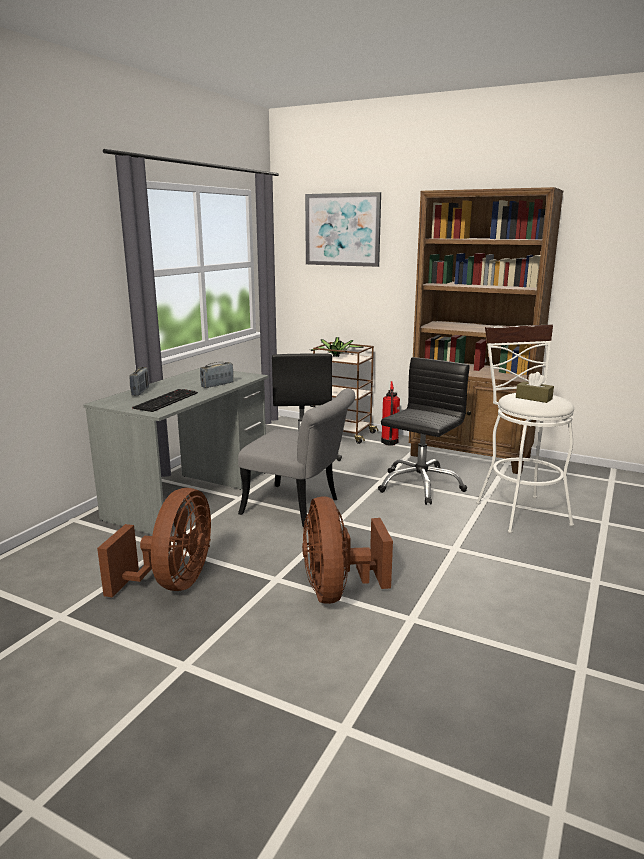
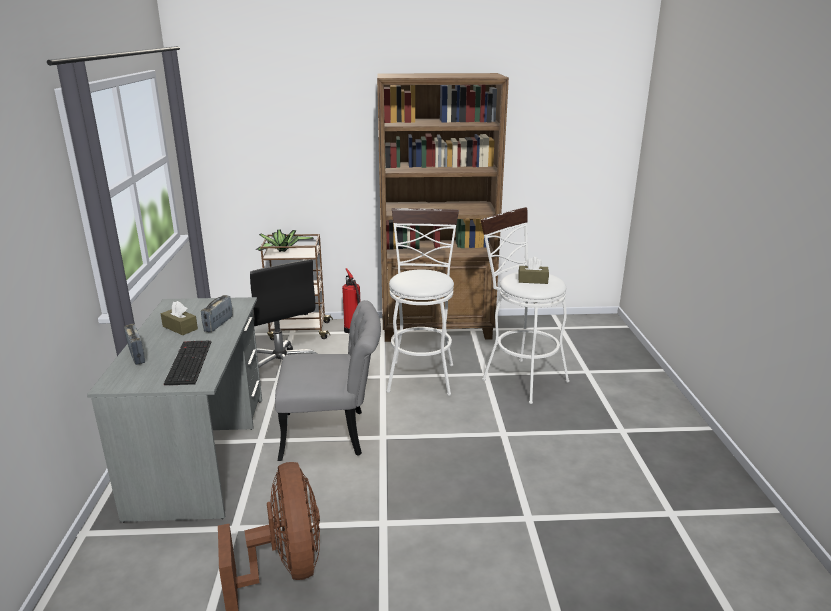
camera: 30 degrees left, 5 degrees up
brown fan [302,496,393,604] -> none
picture [305,192,381,267] -> none
black office chair [378,357,470,505] -> white stool [386,208,459,396]
none -> brown tissue box [161,301,198,335]

